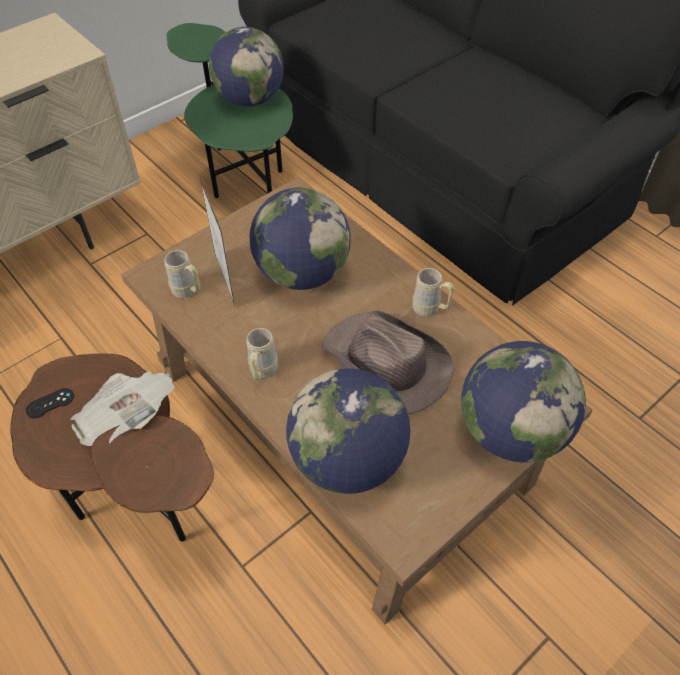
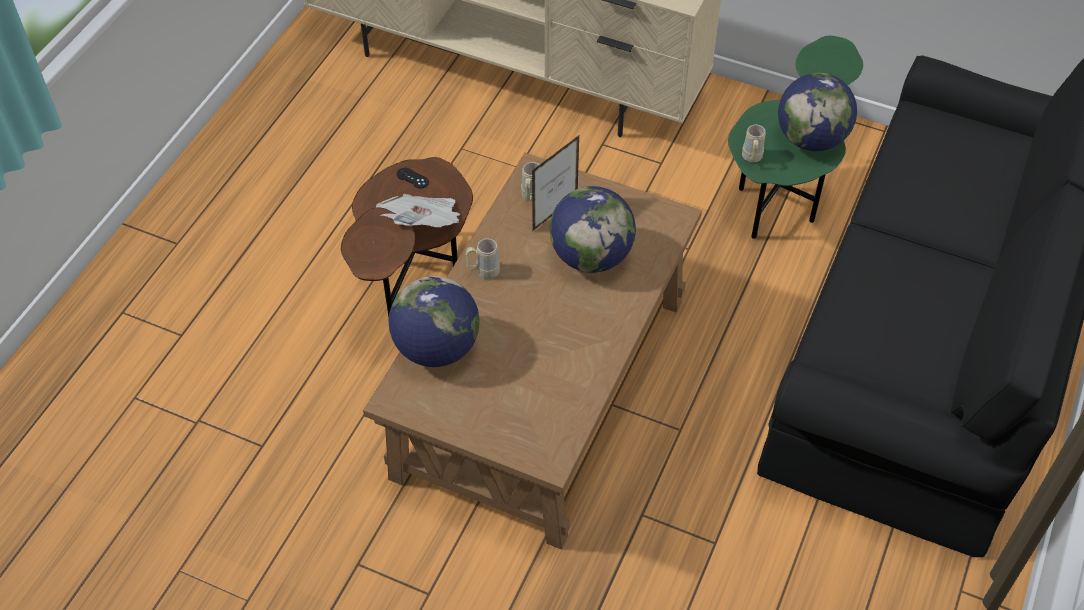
camera: 65 degrees right, 0 degrees up
brown hat [322,311,454,415] -> none
beige mug [412,268,454,317] -> beige mug moved to [742,125,766,162]
globe [461,341,586,462] -> none

